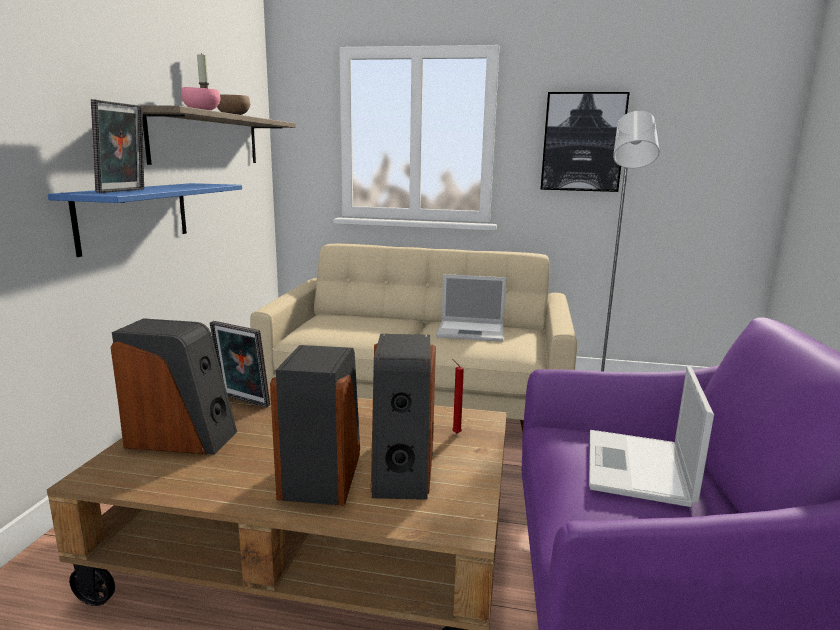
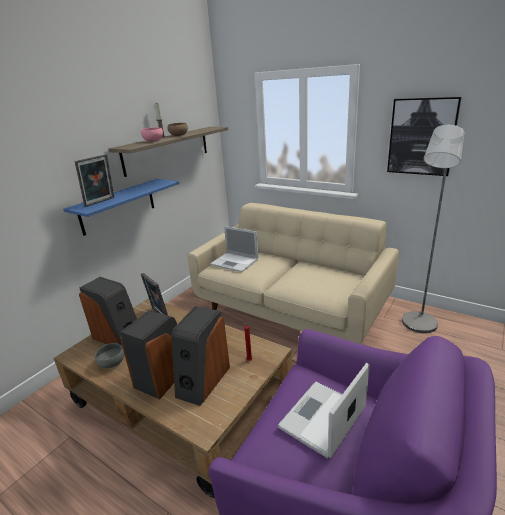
camera: 25 degrees right, 10 degrees up
laptop [436,274,506,342] -> laptop moved to [210,226,258,272]
none -> grey bowl [95,343,124,368]

